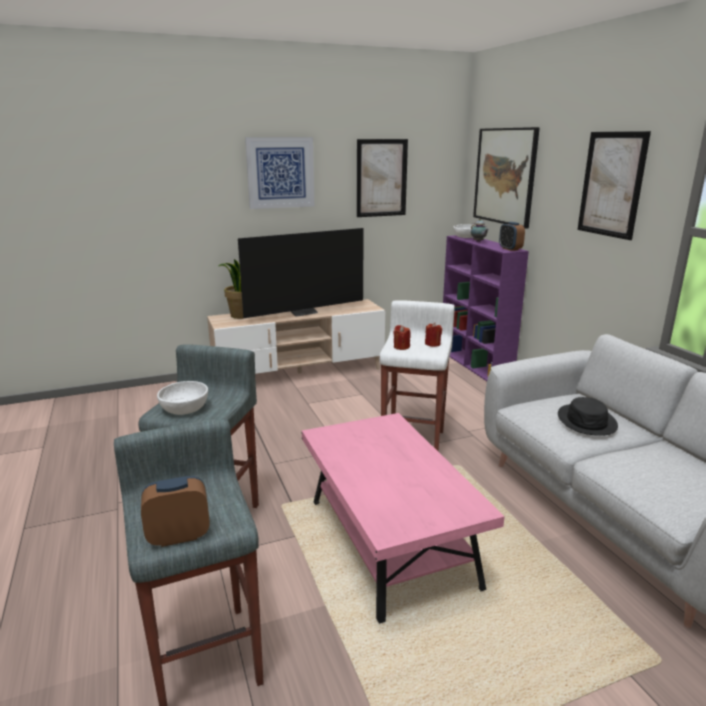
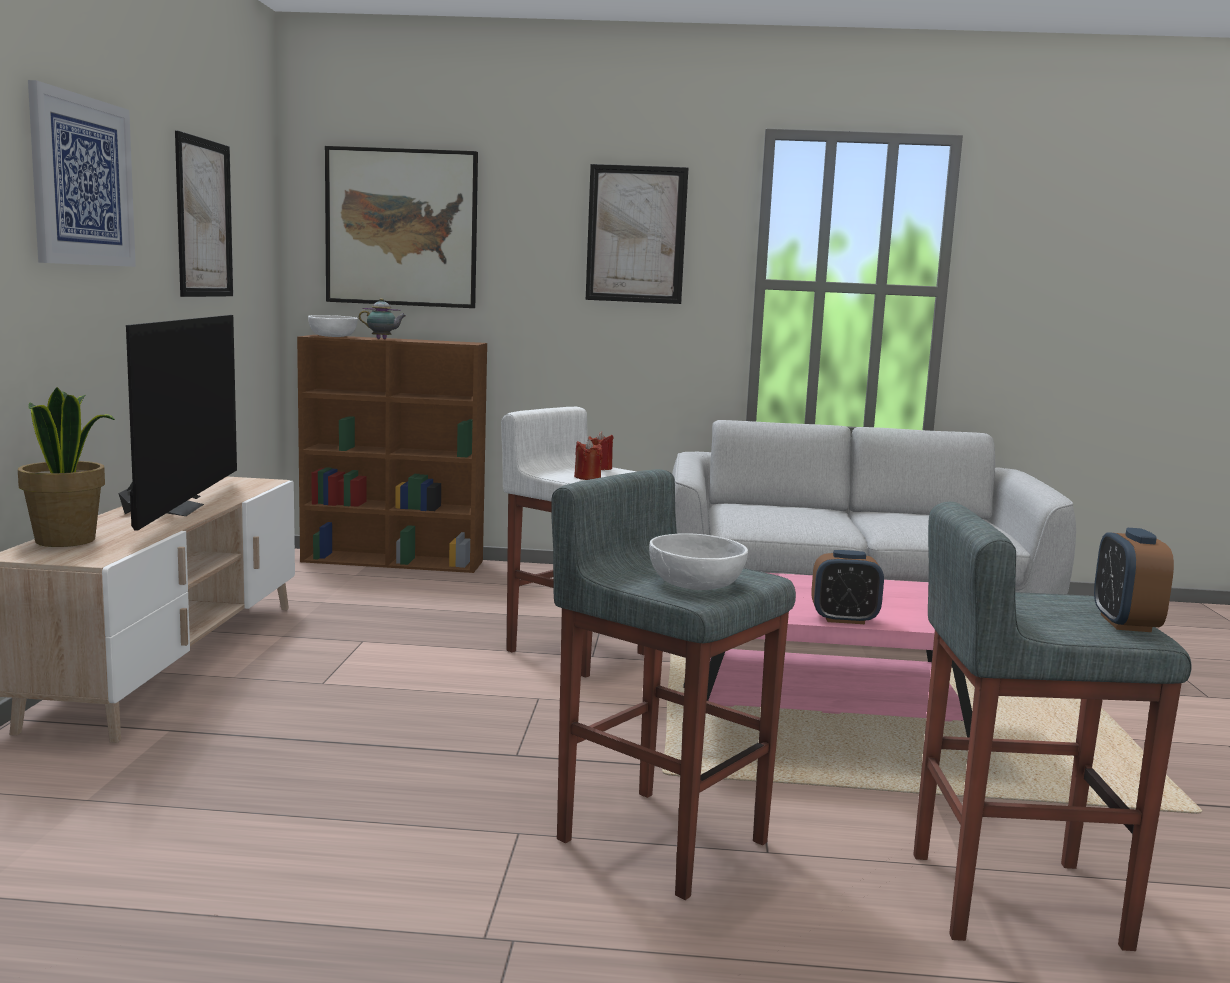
camera: 65 degrees left, 10 degrees down
purple bookcase [443,235,529,381] -> brown bookcase [297,335,487,573]
alarm clock [499,222,525,251] -> alarm clock moved to [811,550,884,624]
black hat [558,397,618,436] -> none

